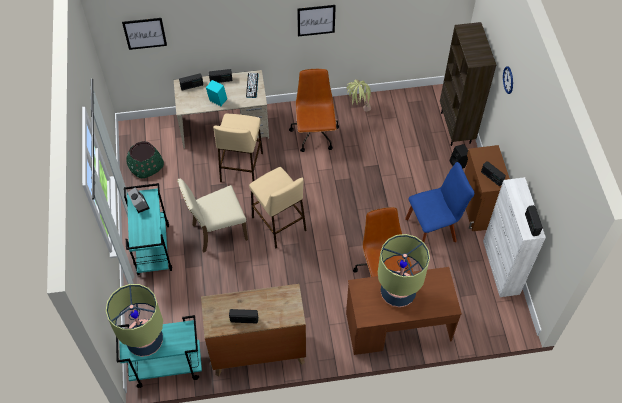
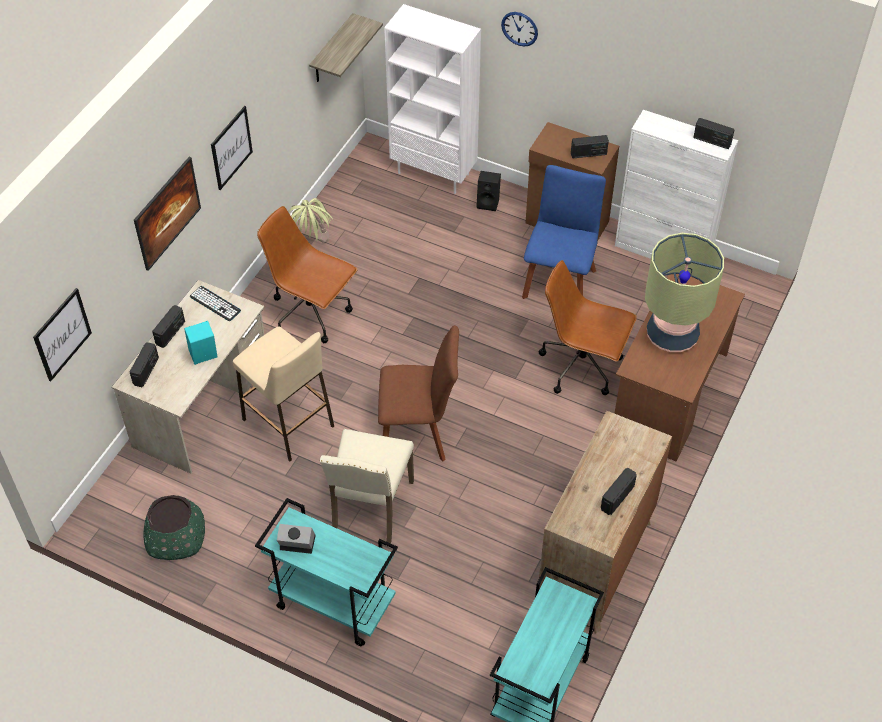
camera: 55 degrees left, 5 degrees down
table lamp [106,284,163,357] -> none
beige stool [249,167,306,248] -> brown chair [378,325,459,461]
brown bookcase [440,22,496,146] -> white bookcase [384,4,481,194]
none -> picture [134,157,201,271]
none -> shelf [309,13,383,82]

